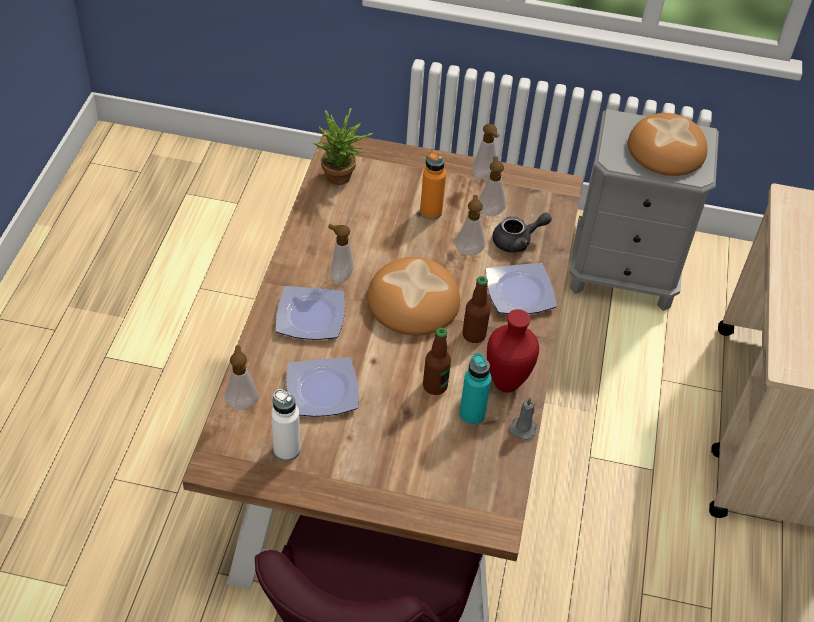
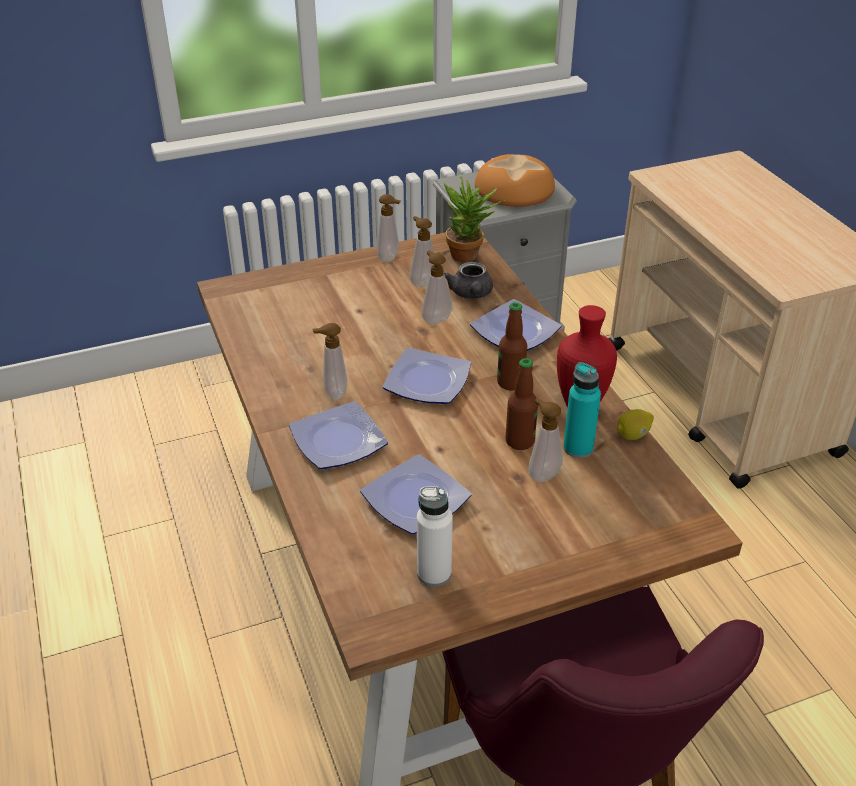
camera: 30 degrees left, 10 degrees down
soap dispenser [224,345,259,410] -> soap dispenser moved to [528,398,563,482]
potted plant [313,108,373,185] -> potted plant moved to [444,175,505,262]
bread [367,257,460,336] -> plate [383,348,471,404]
orange bottle [420,151,446,220] -> none
grey teapot [492,213,552,253] -> grey teapot turned 135 degrees clockwise [444,262,493,299]
grey candle [509,398,537,440] -> lemon [617,409,654,440]

